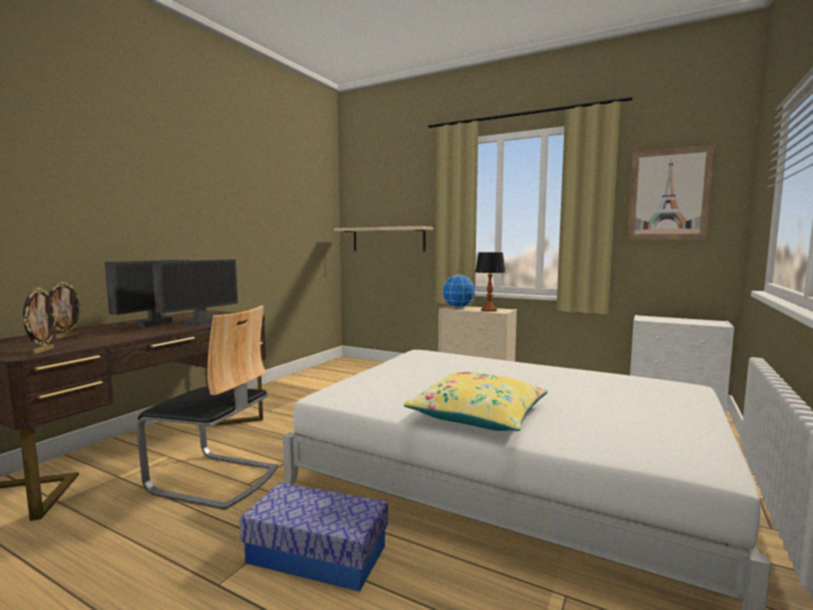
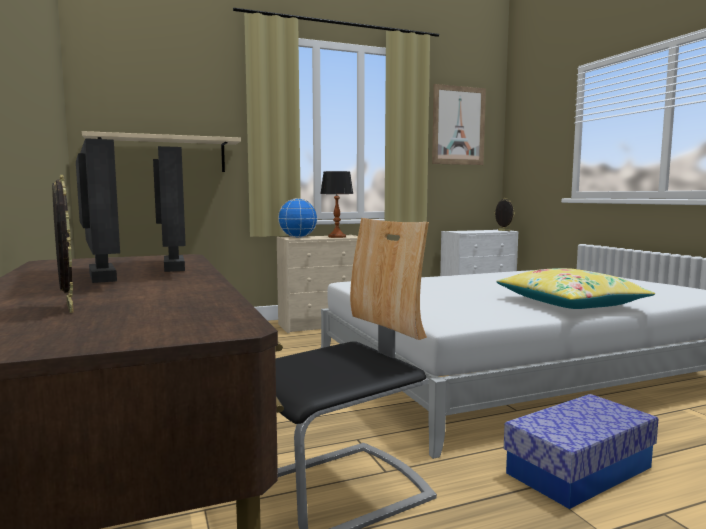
camera: 50 degrees left, 0 degrees up
picture frame [23,288,58,354] -> picture frame moved to [495,198,515,231]

